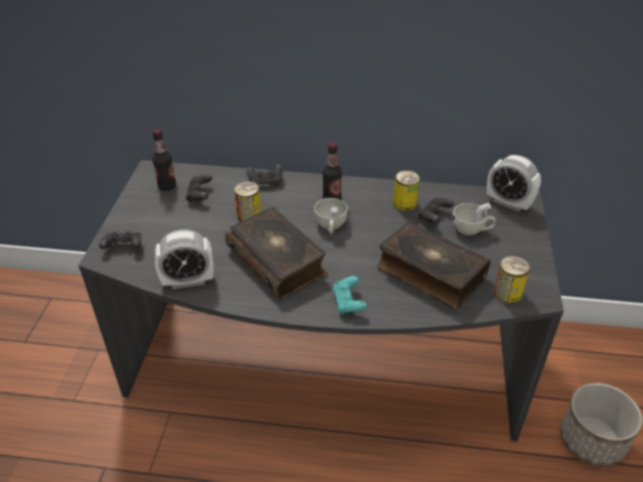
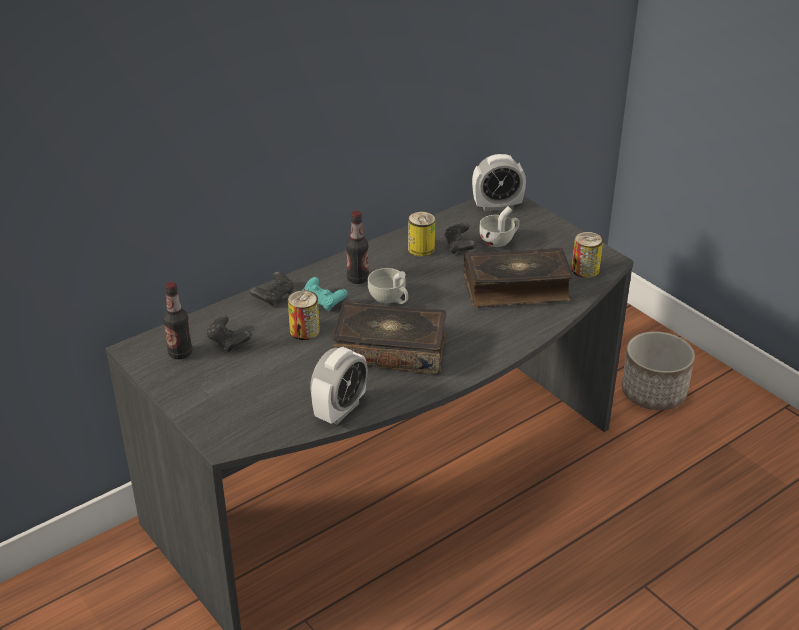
camera: 45 degrees left, 5 degrees down
black game controller [99,232,141,249] -> none
turquoise game controller [332,276,367,314] -> turquoise game controller moved to [303,277,347,311]

